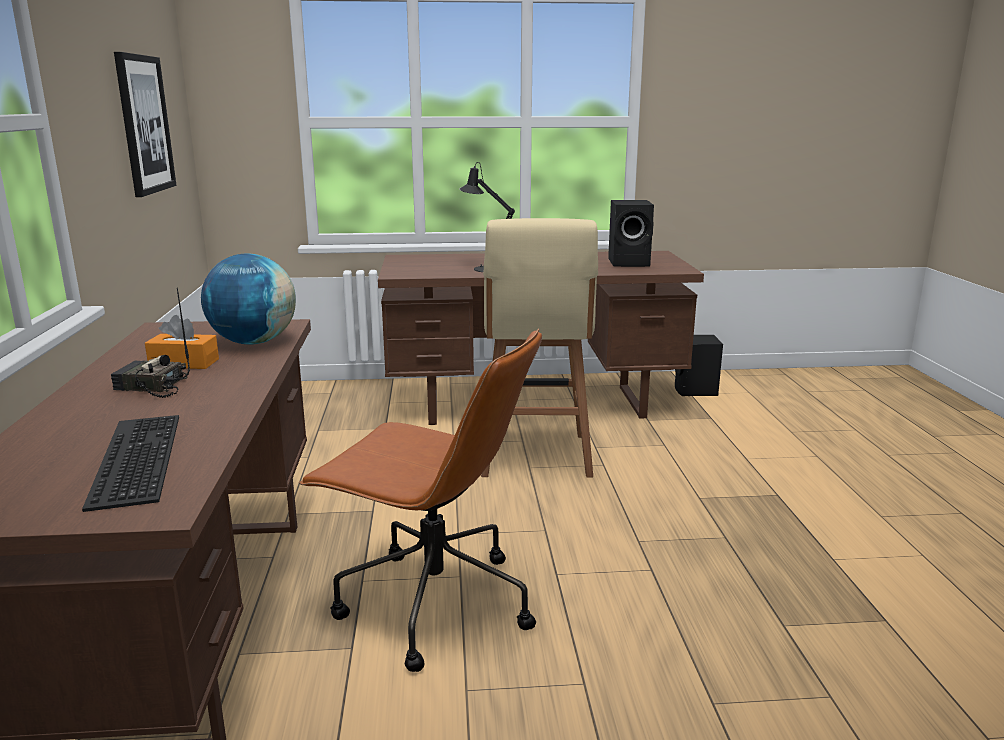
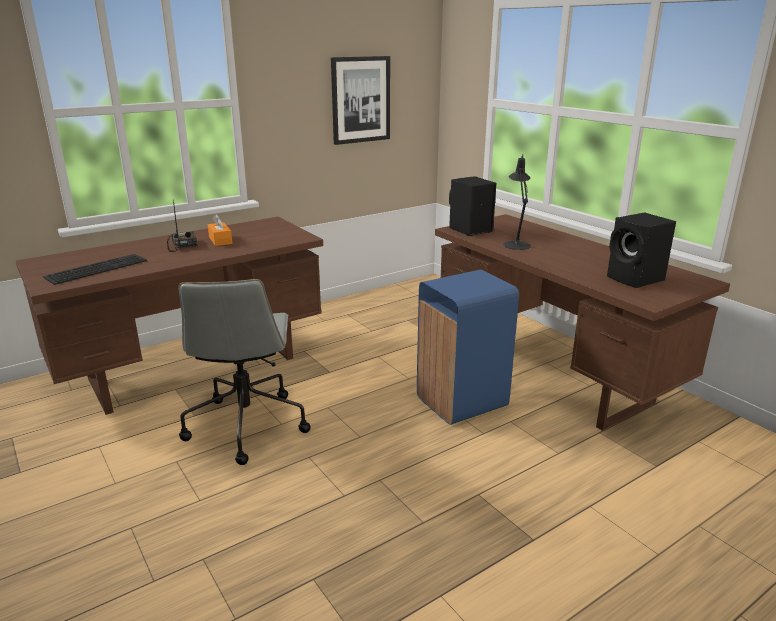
camera: 60 degrees right, 5 degrees up
globe [201,254,296,345] -> none
brown office chair [298,328,542,672] -> grey office chair [179,279,311,465]
beige stool [481,218,598,478] -> blue trash can [417,270,519,425]
black speaker [675,335,723,396] -> black speaker moved to [449,176,496,236]

